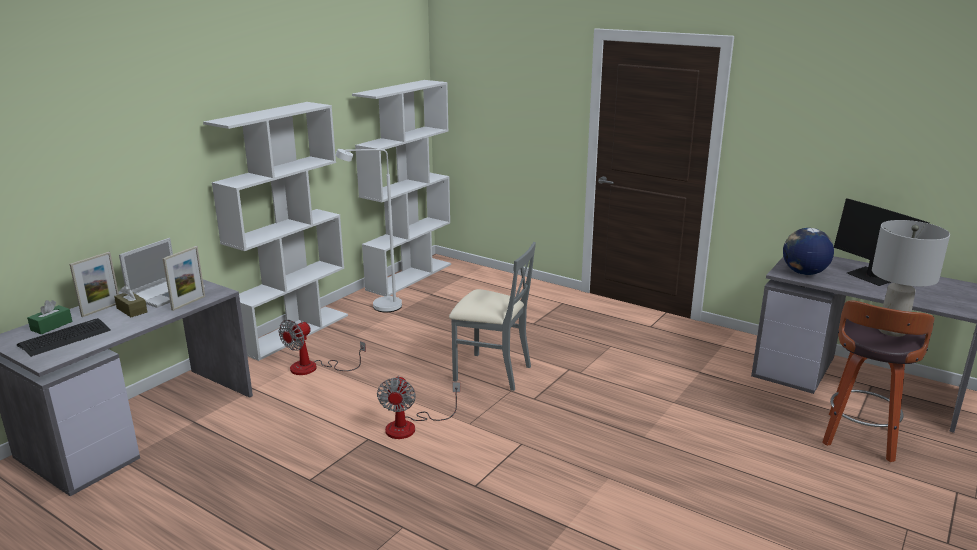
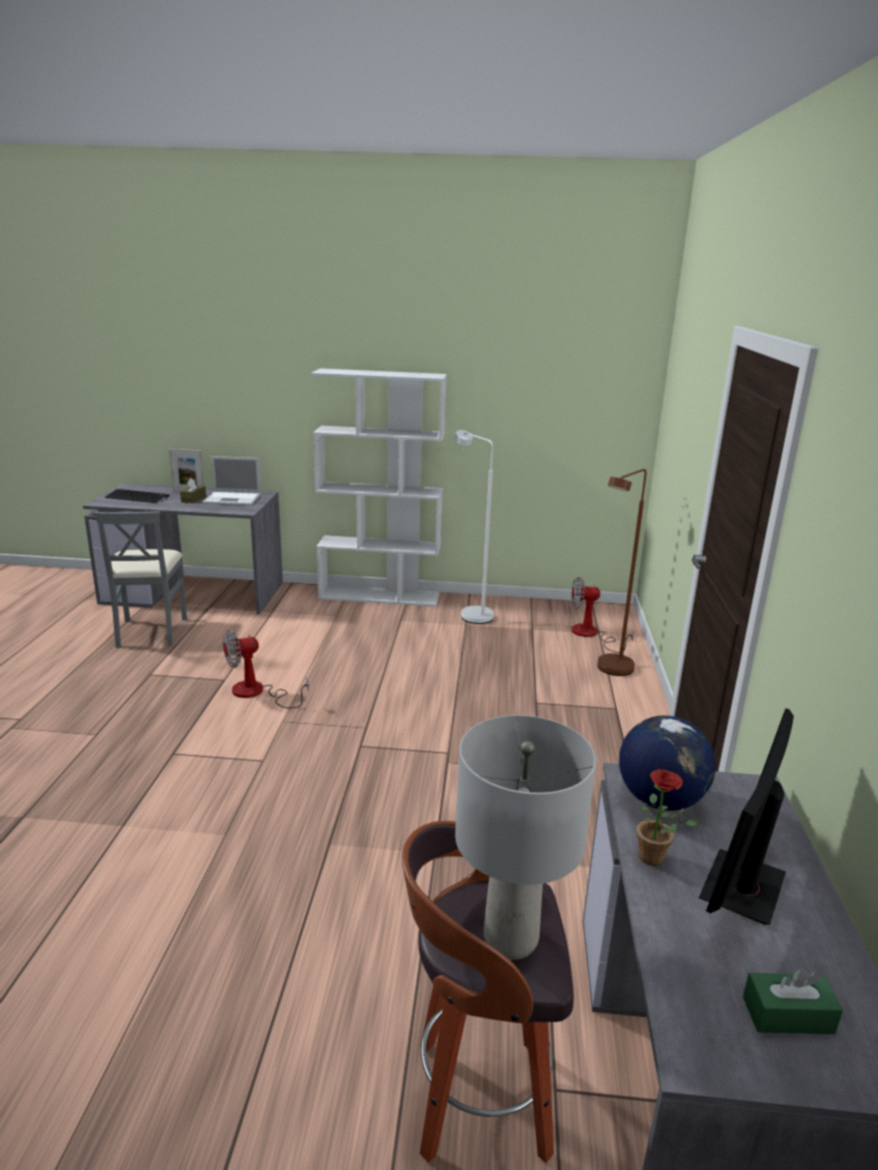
camera: 60 degrees right, 0 degrees up
green tissue box [27,300,72,335] -> green tissue box moved to [743,969,843,1034]
picture frame [163,246,205,311] -> none
fan [278,320,366,375] -> fan moved to [572,577,634,653]
white bookcase [352,80,451,296] -> none
grey chair [449,242,536,391] -> grey chair moved to [95,511,187,648]
none -> brown floor lamp [597,469,647,676]
none -> potted plant [637,769,699,866]

